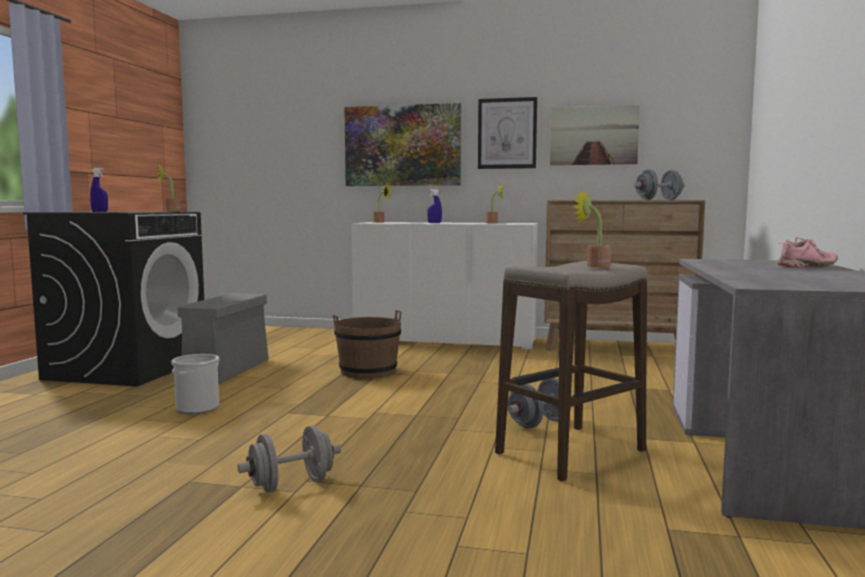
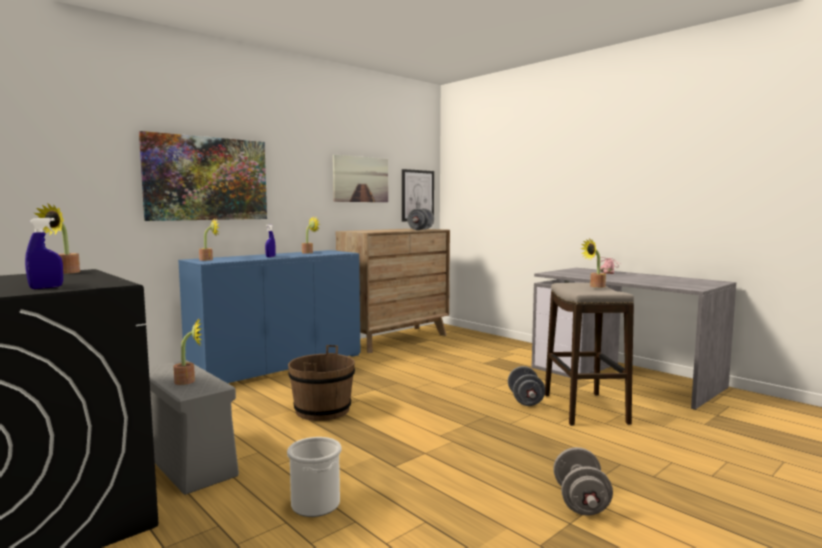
camera: 55 degrees left, 0 degrees up
white cabinet [351,222,538,350] -> blue cabinet [178,250,360,383]
picture [478,97,537,169] -> picture moved to [402,169,434,221]
none -> potted plant [173,317,202,385]

